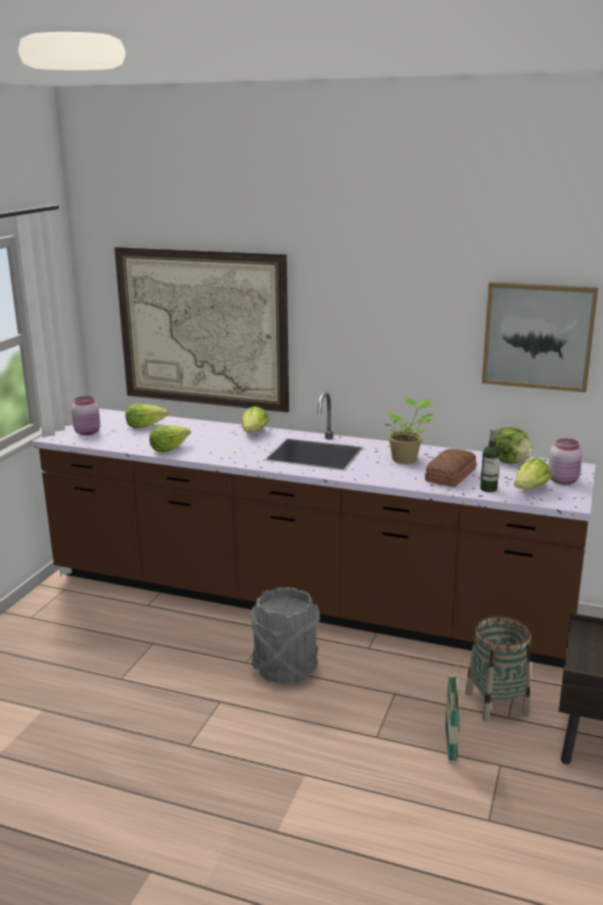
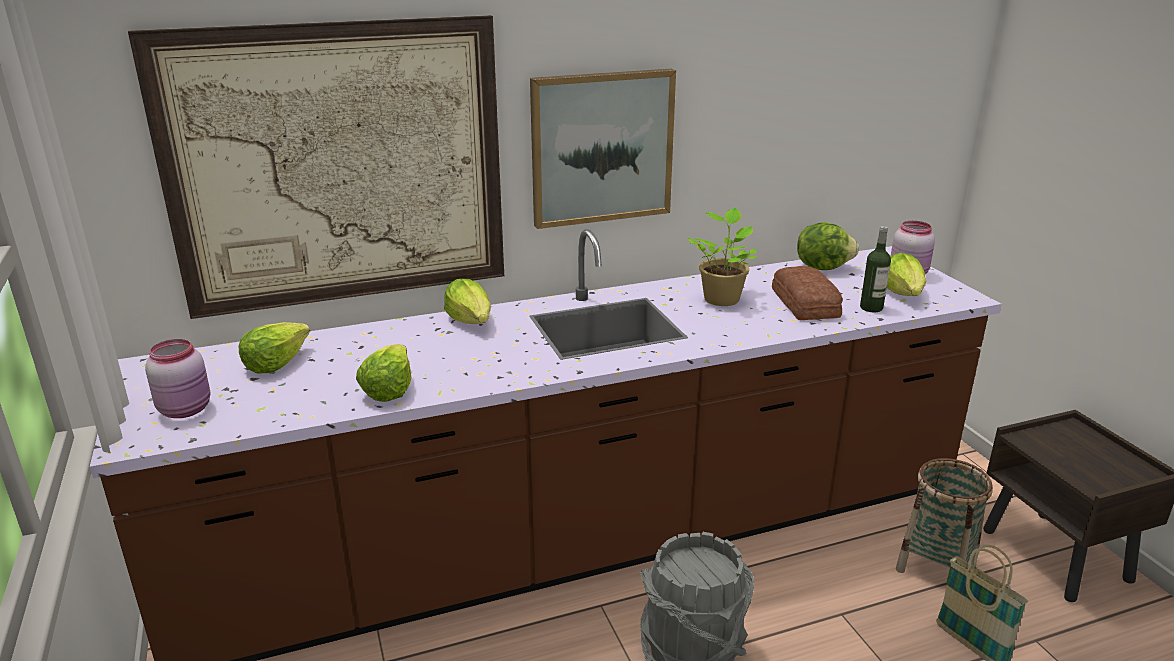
camera: 40 degrees left, 5 degrees up
picture [482,282,599,392] -> picture moved to [530,69,676,229]

